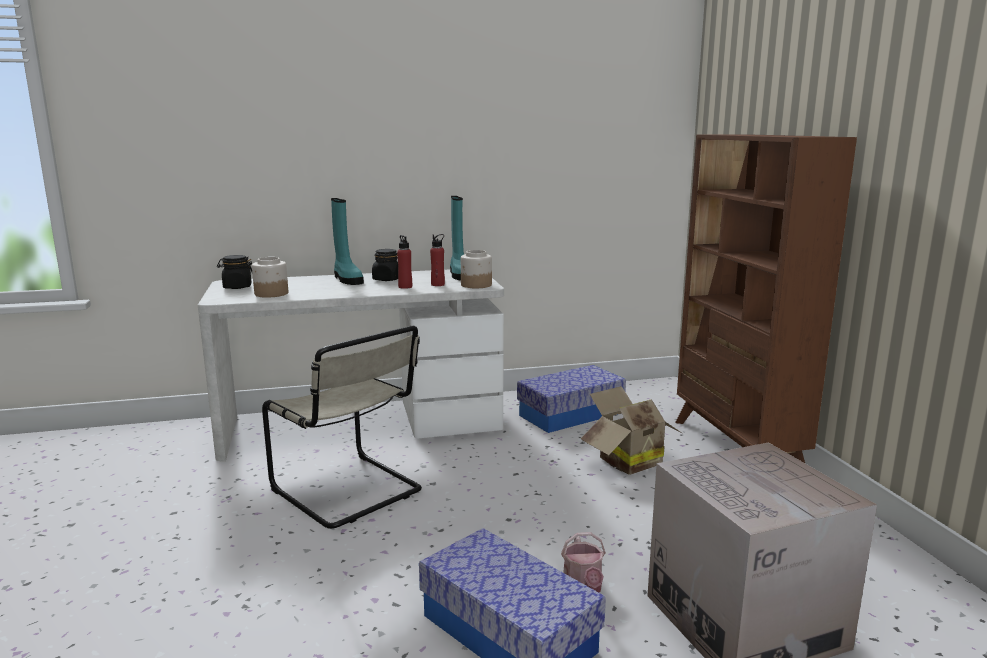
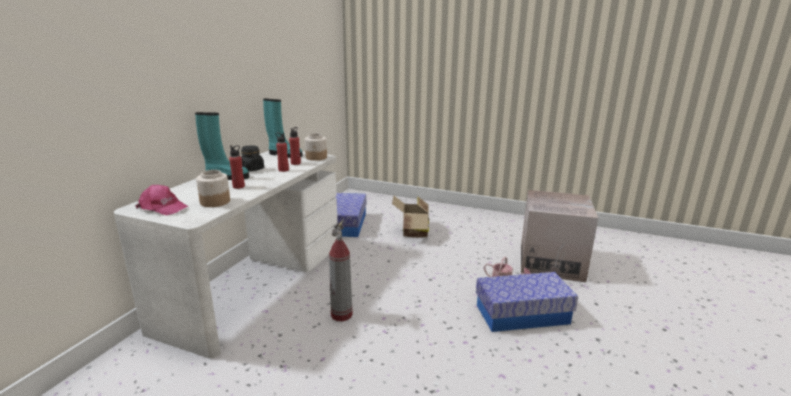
camera: 55 degrees left, 5 degrees up
black jar [217,255,252,289] -> pink cap [135,185,189,215]
beige chair [262,326,422,529] -> fire extinguisher [329,220,353,321]
brown bookcase [675,134,857,463] -> none
none -> red bottle [229,145,245,189]

